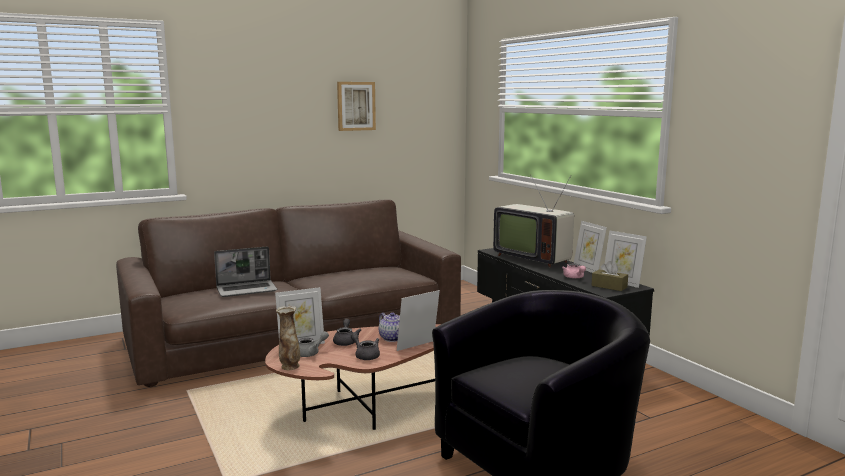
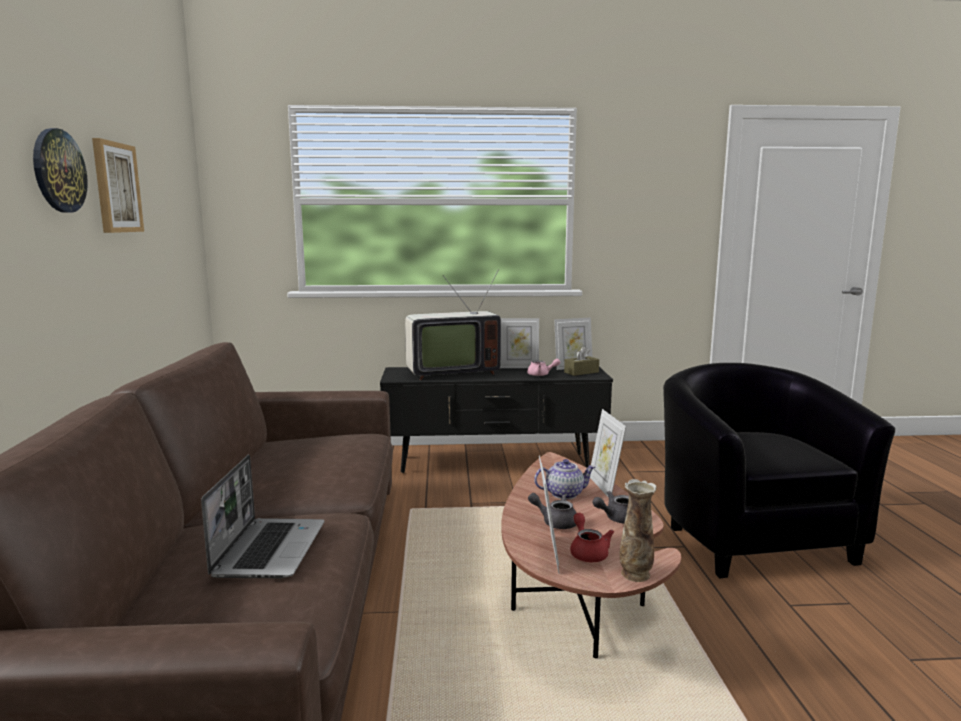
camera: 65 degrees left, 0 degrees up
grey teapot [298,331,329,357] -> red teapot [570,513,614,562]
none -> wall clock [33,128,88,213]

